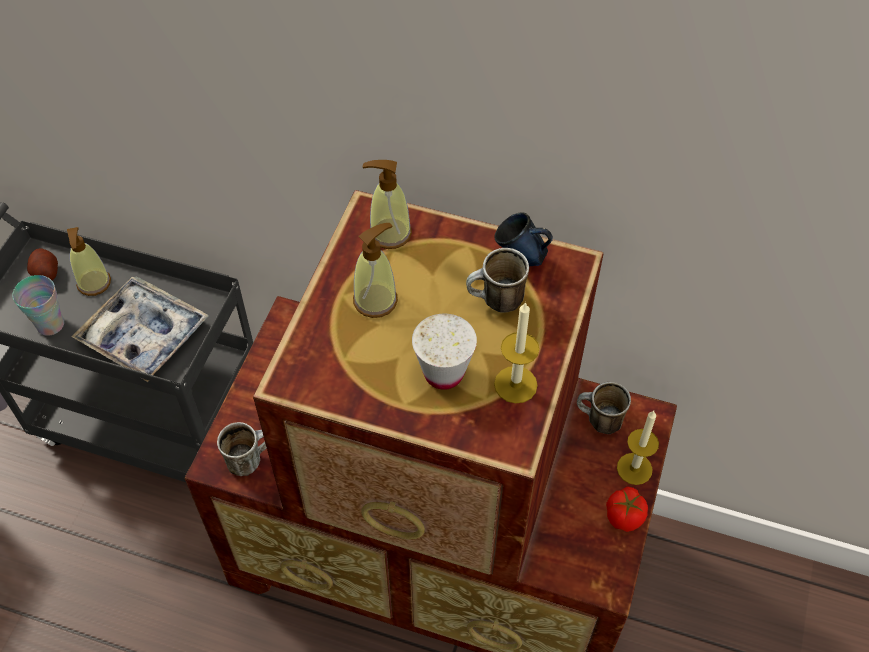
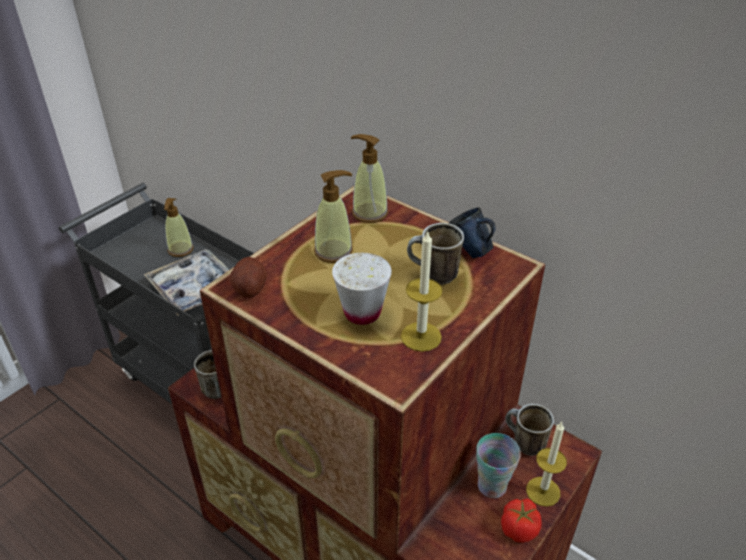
camera: 20 degrees right, 15 degrees down
cup [12,275,64,336] -> cup moved to [476,433,521,498]
potato [27,248,58,280] -> potato moved to [229,257,267,297]

